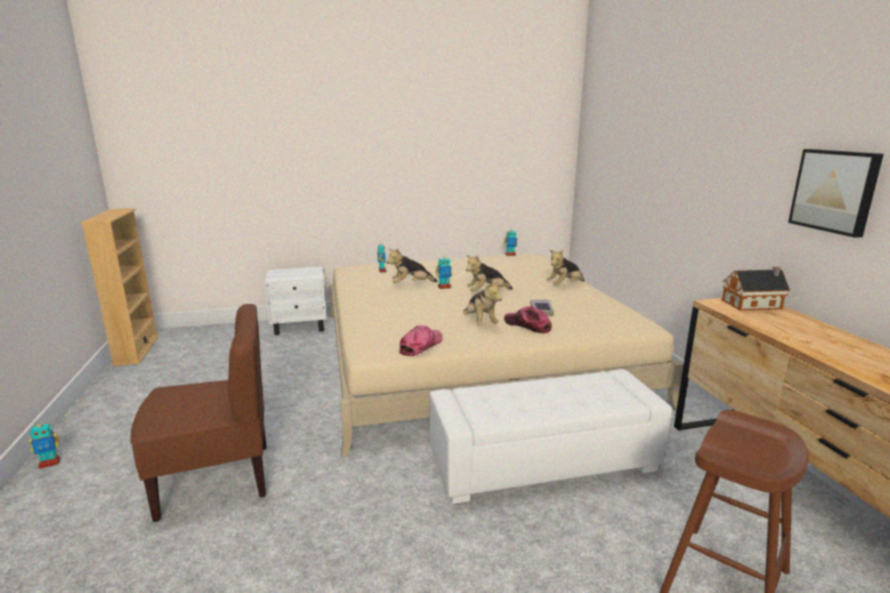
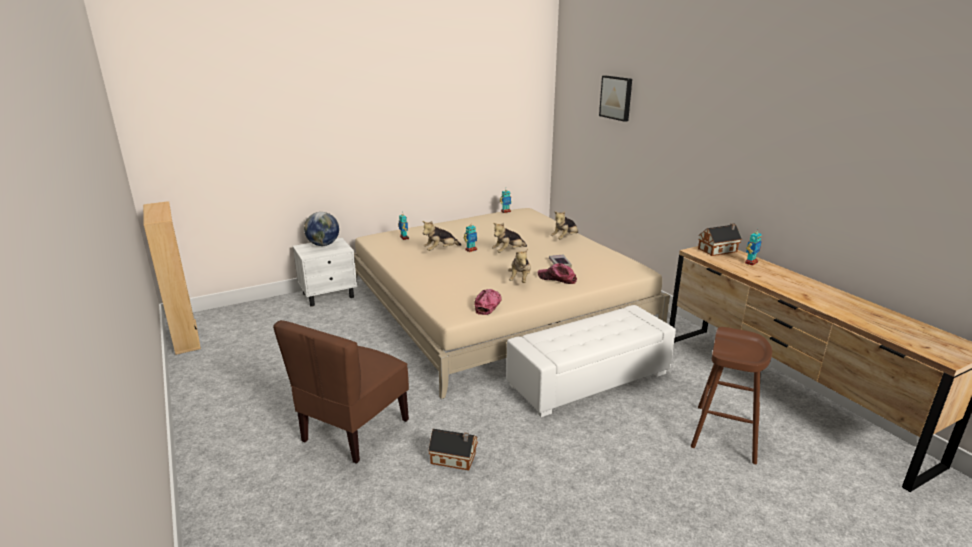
camera: 15 degrees left, 5 degrees up
toy robot [29,420,60,469] -> toy robot moved to [745,229,762,265]
brown chair [130,304,266,522] -> brown chair turned 150 degrees clockwise [273,320,409,464]
plush toy [463,280,502,324] -> plush toy turned 45 degrees clockwise [508,249,531,283]
picture [788,149,884,238] -> picture moved to [599,75,632,122]
none -> globe [304,212,339,246]
none -> toy house [428,429,478,470]

